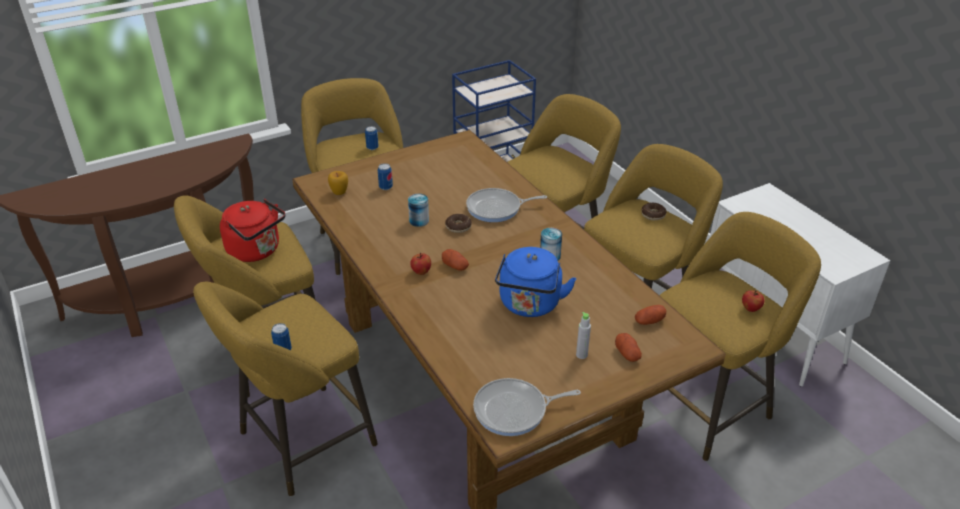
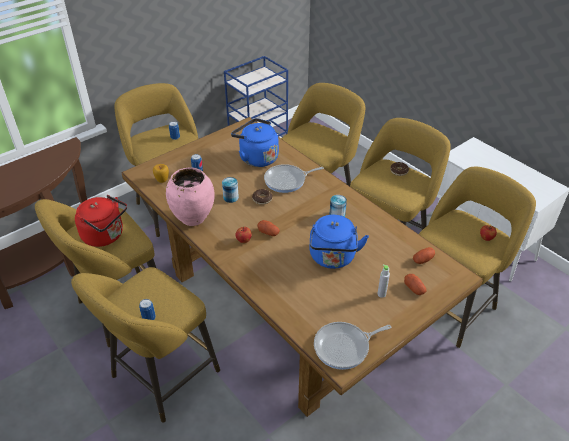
camera: 10 degrees left, 5 degrees up
none -> pink vase [166,167,215,226]
none -> blue kettle [231,118,279,167]

